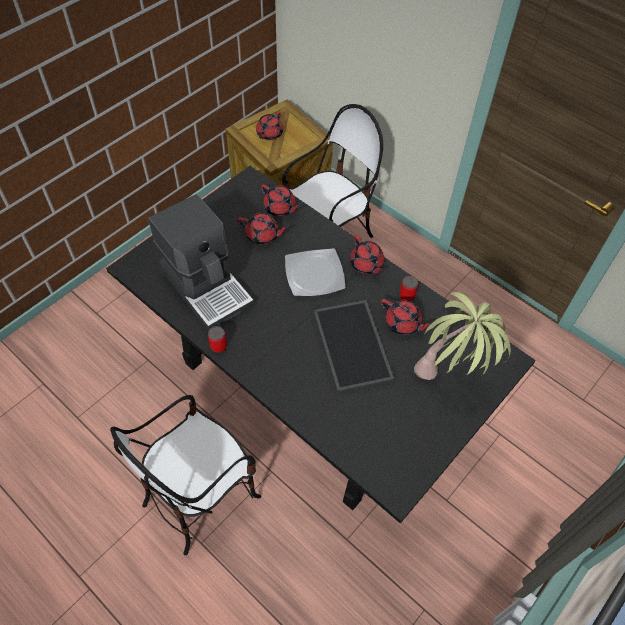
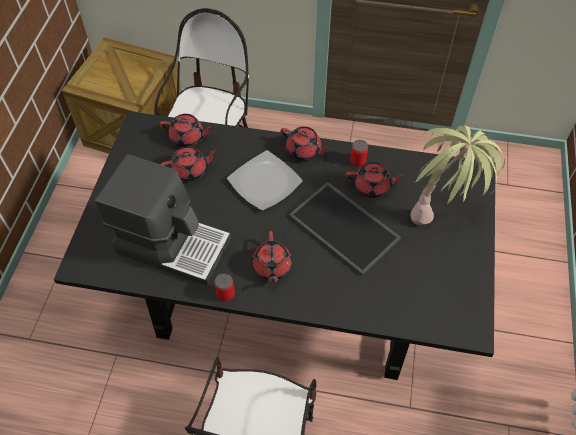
camera: 30 degrees left, 0 degrees up
red teapot [256,112,283,140] -> red teapot moved to [252,231,292,284]

